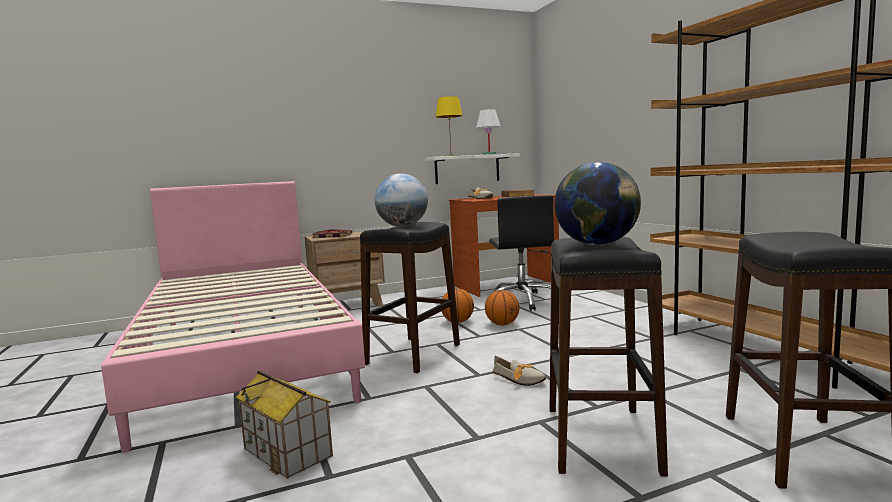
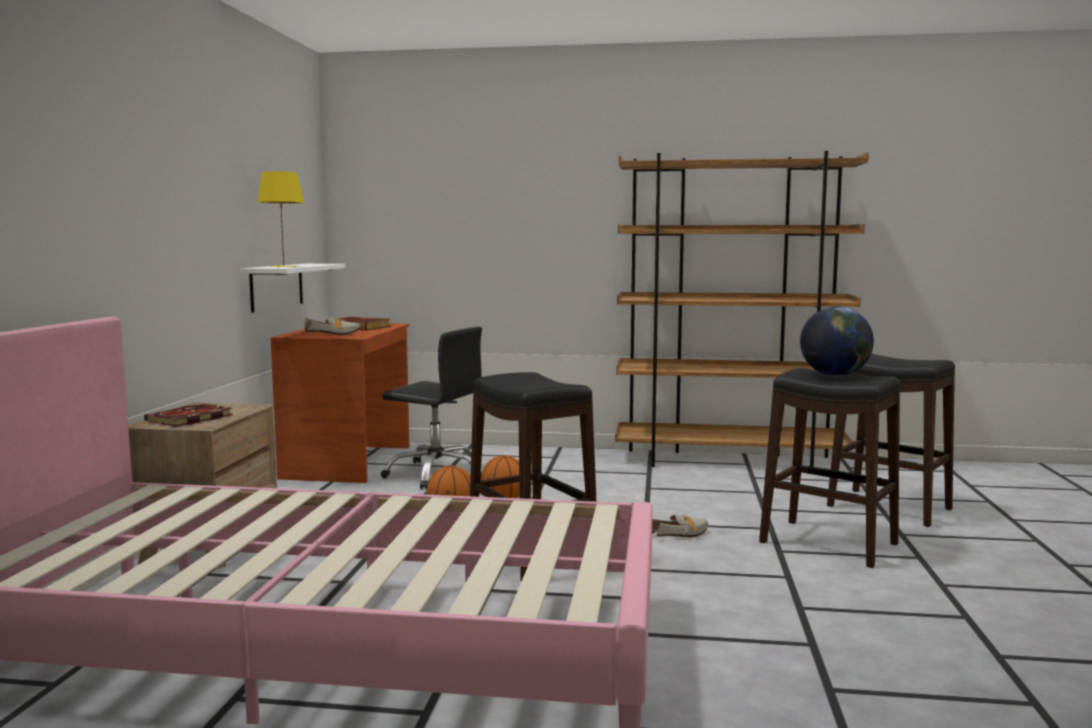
camera: 60 degrees left, 0 degrees up
toy house [236,370,333,479] -> none
globe [375,173,428,227] -> none
white table lamp [476,109,501,155] -> none

